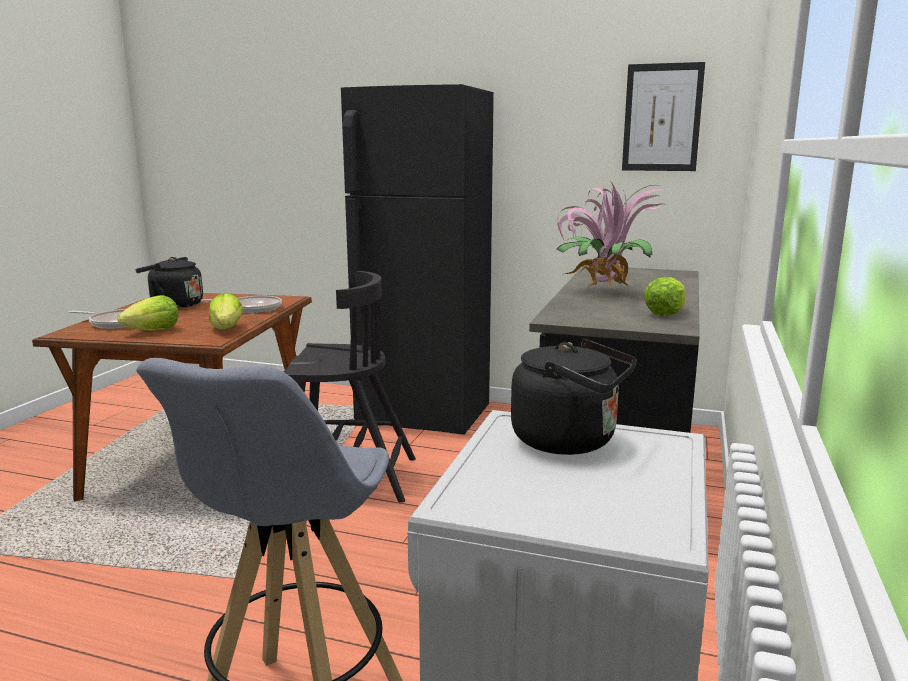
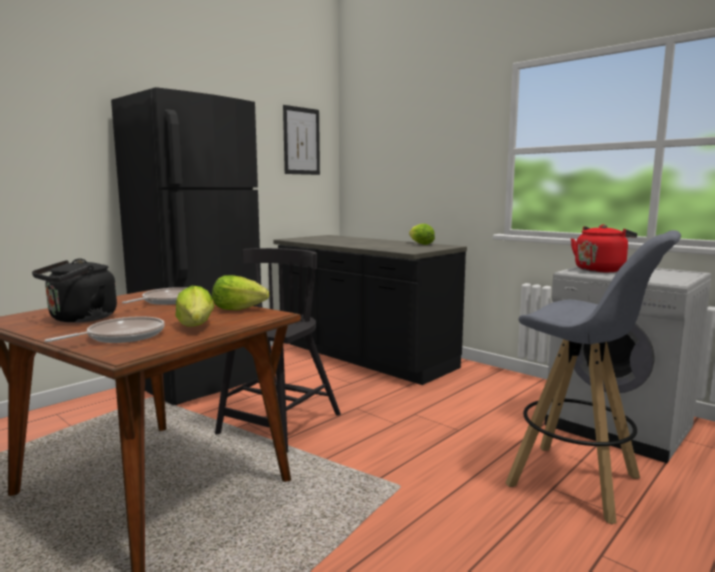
camera: 65 degrees left, 5 degrees down
black kettle [511,339,637,455] -> red kettle [571,224,637,272]
potted plant [556,182,667,290] -> none

